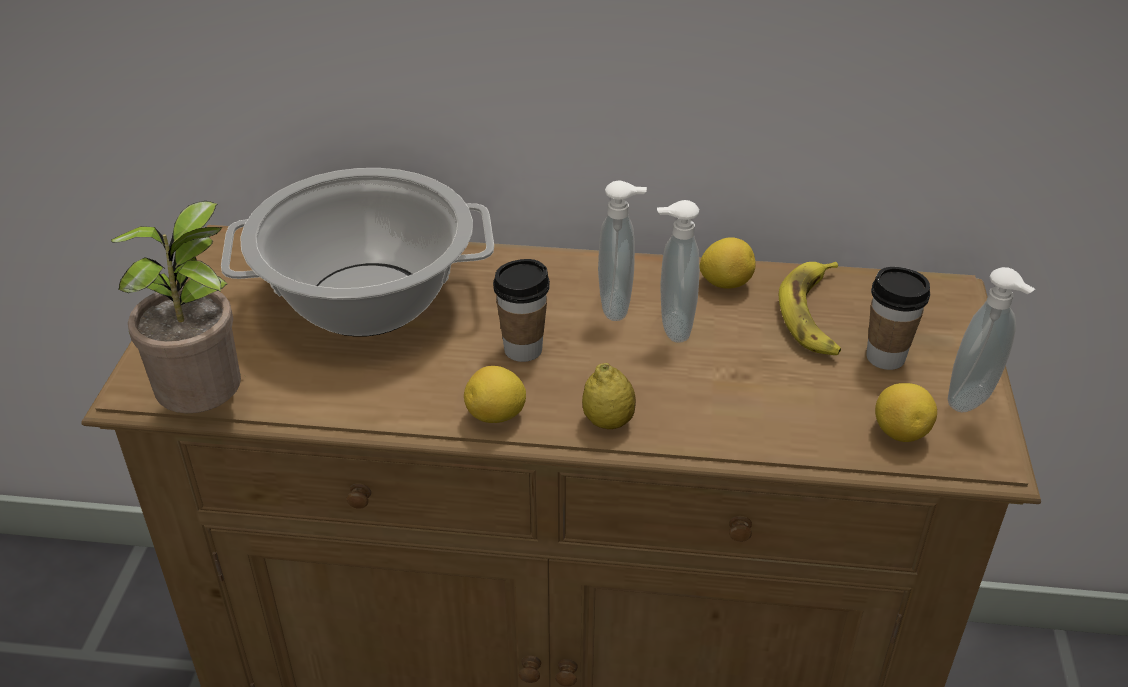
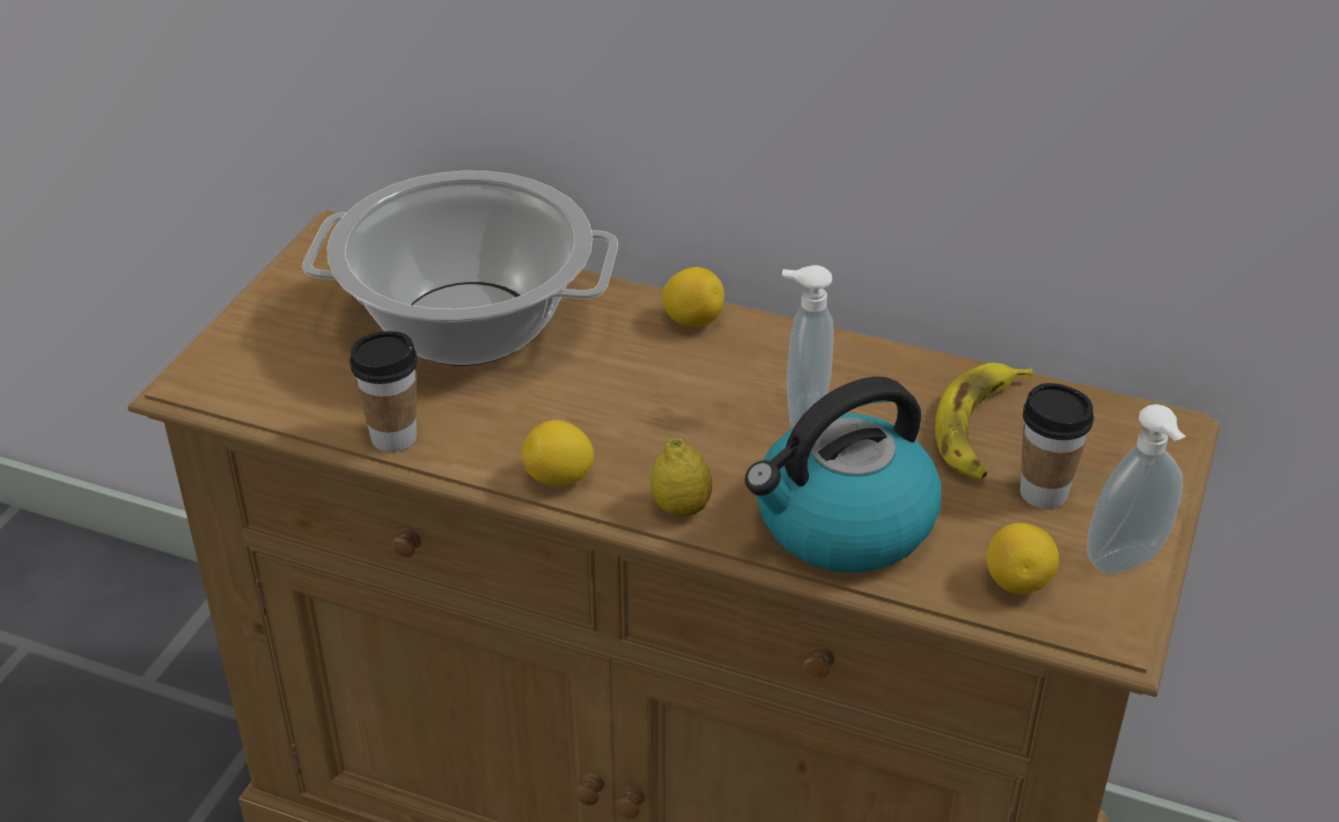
camera: 15 degrees right, 0 degrees up
potted plant [111,201,241,413] -> none
cup [493,259,550,362] -> cup moved to [350,331,417,452]
soap dispenser [598,180,647,321] -> none
lemon [699,237,755,289] -> lemon moved to [662,267,725,327]
none -> kettle [745,376,942,573]

